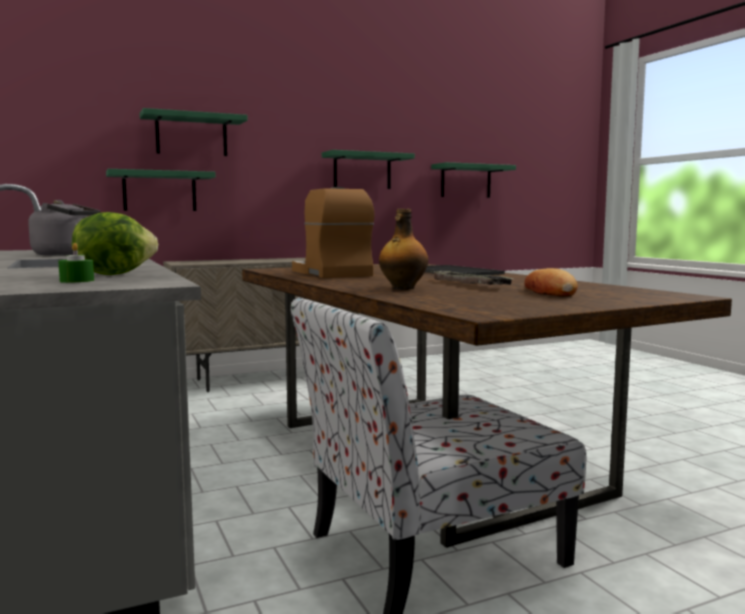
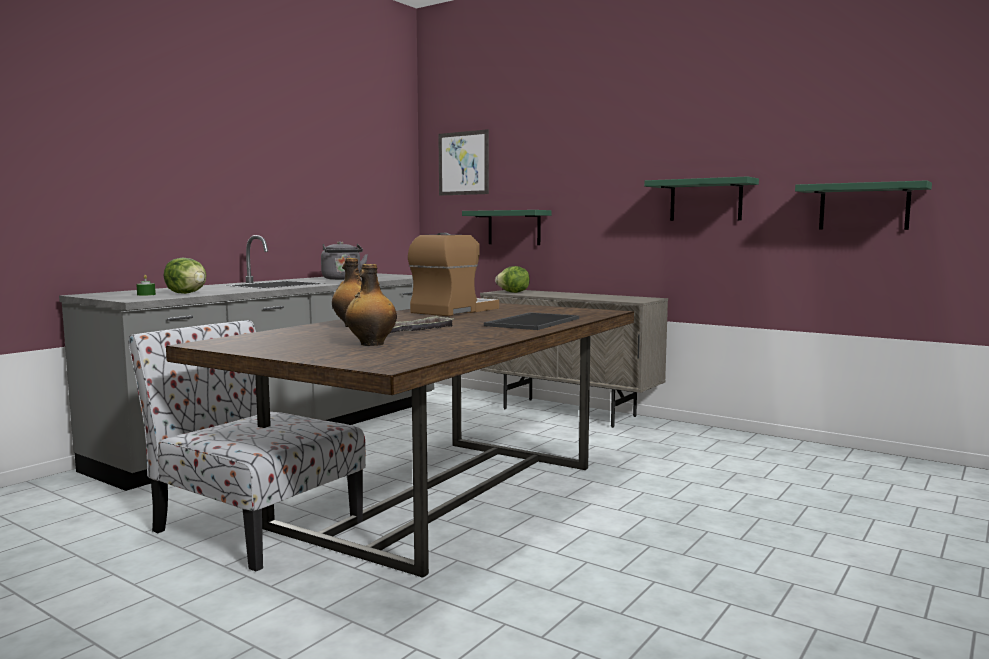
camera: 60 degrees right, 0 degrees up
green shelf [139,108,248,156] -> none
bread [524,268,578,296] -> bottle [345,264,397,346]
none -> picture [438,129,489,196]
none -> lettuce [495,266,530,293]

